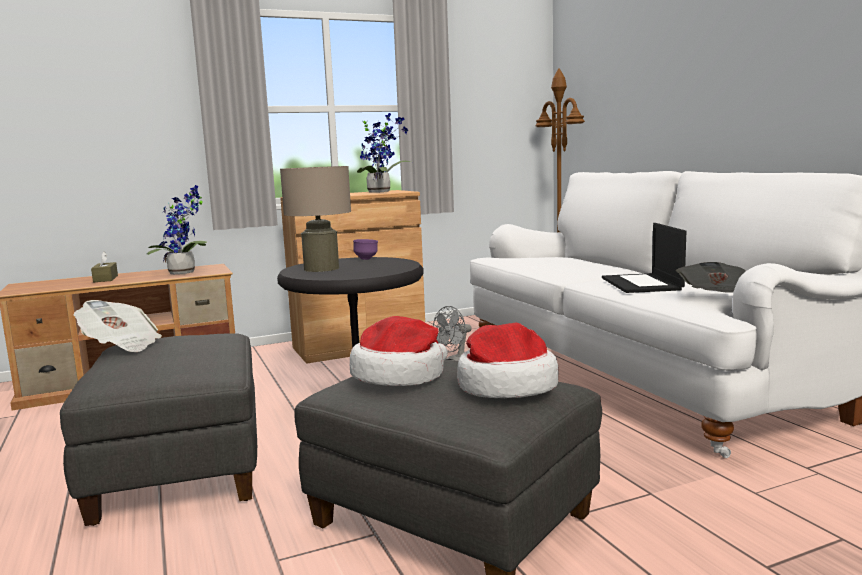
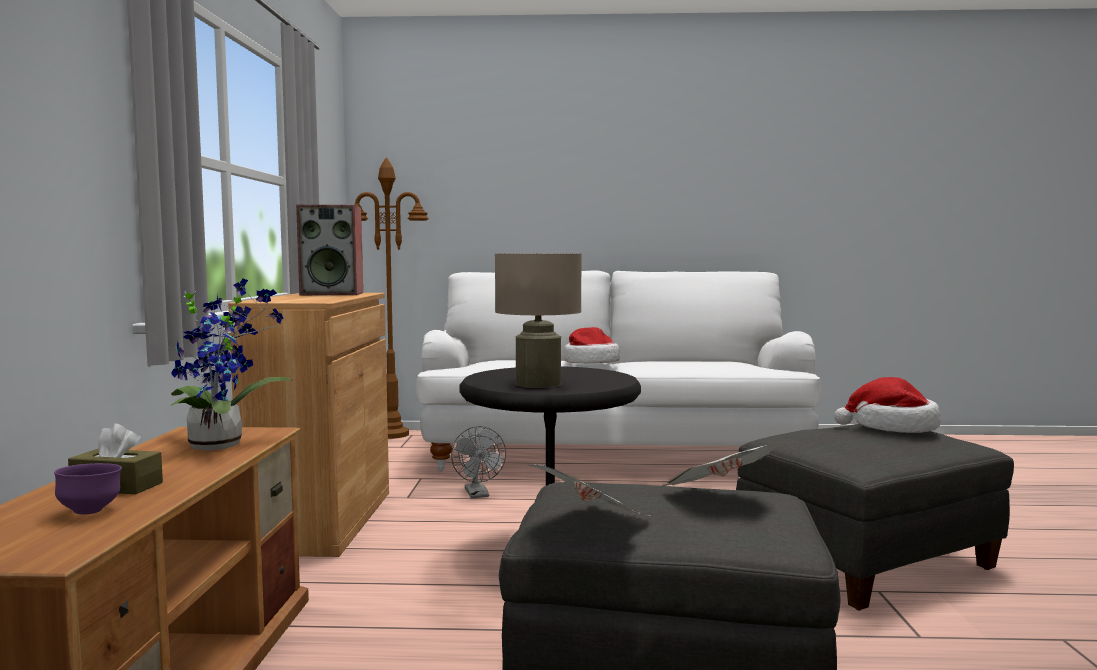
camera: 65 degrees left, 5 degrees down
hat [350,316,448,386] -> hat moved to [564,327,620,364]
purple bowl [353,239,378,260] -> purple bowl moved to [54,463,122,514]
potted plant [357,113,411,192] -> speaker [296,205,363,295]
laptop [602,223,686,293] -> none
newspaper [676,262,746,293] -> newspaper moved to [662,445,777,486]

